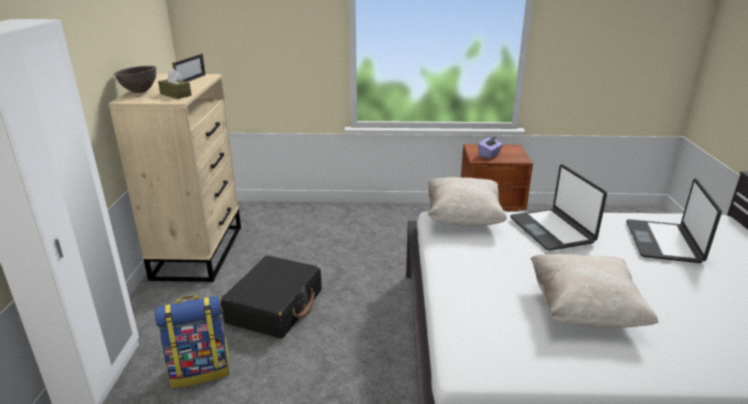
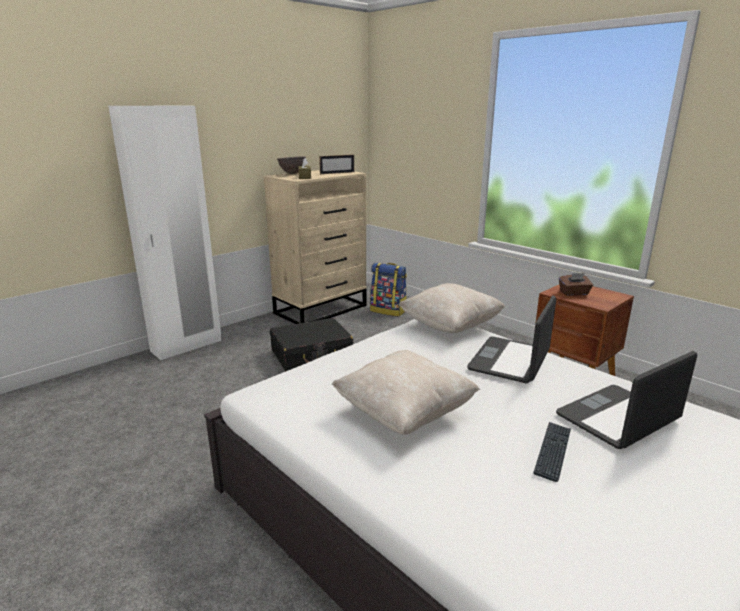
camera: 45 degrees right, 5 degrees down
backpack [155,295,229,388] -> backpack moved to [370,263,407,317]
purple tissue box [478,136,503,159] -> brown tissue box [559,273,593,296]
none -> keyboard [533,422,571,482]

